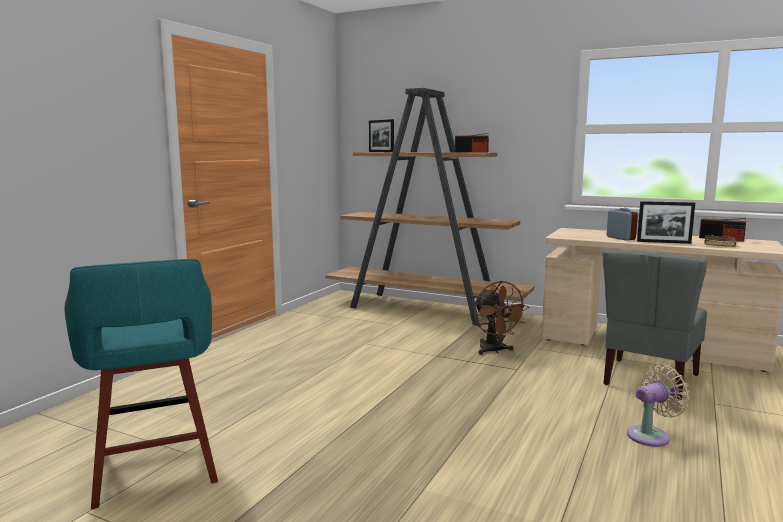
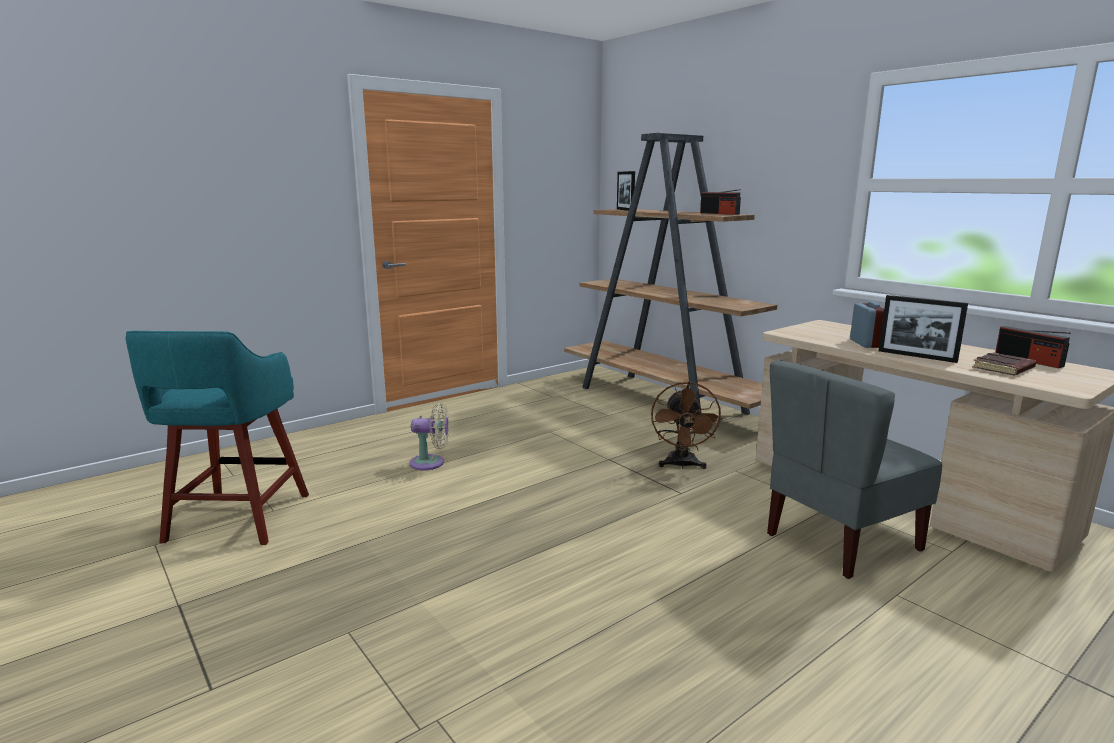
camera: 25 degrees right, 5 degrees up
beige fan [627,364,690,447] -> beige fan moved to [410,403,449,470]

